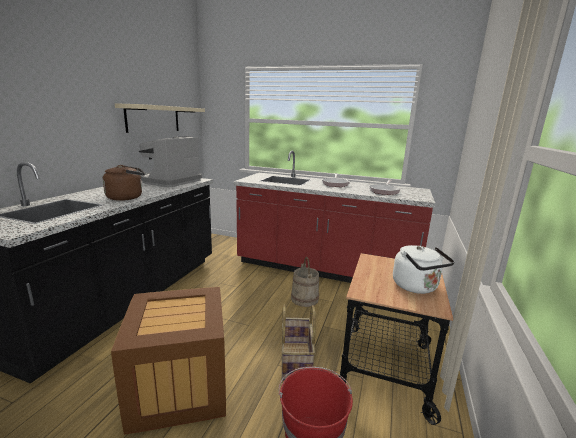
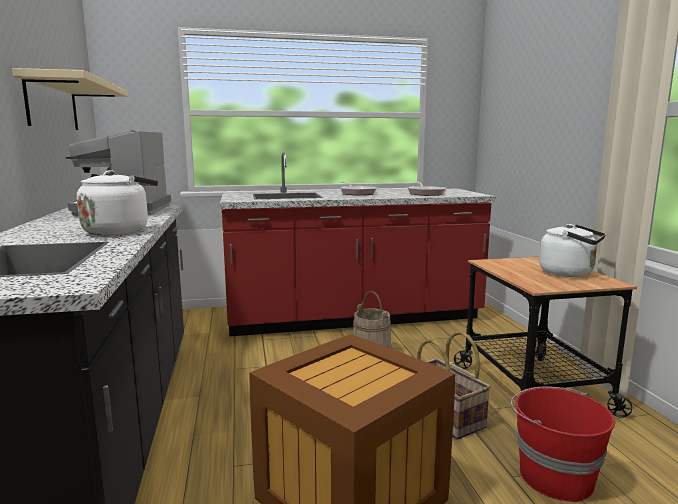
camera: 30 degrees left, 5 degrees down
brown kettle [103,165,145,201] -> white kettle [77,170,158,235]

